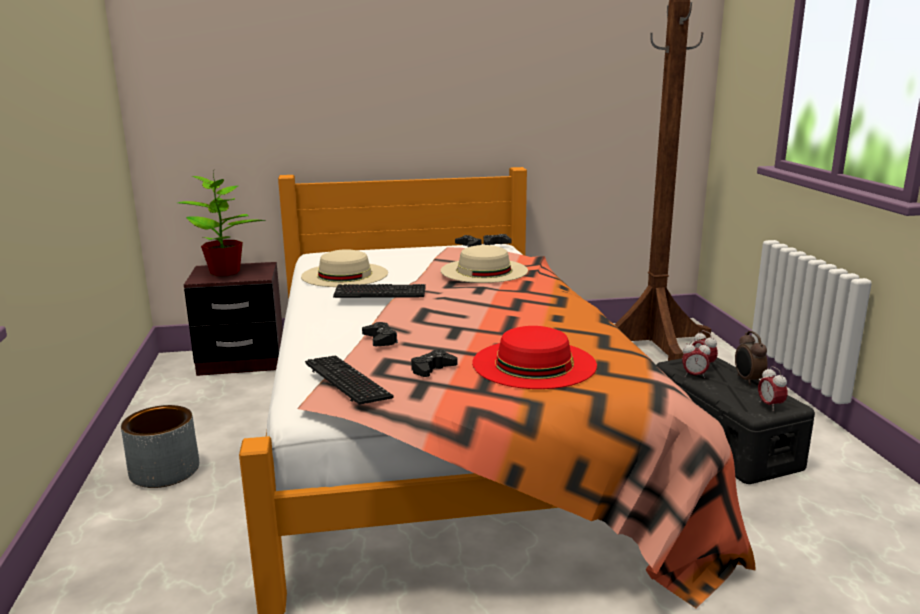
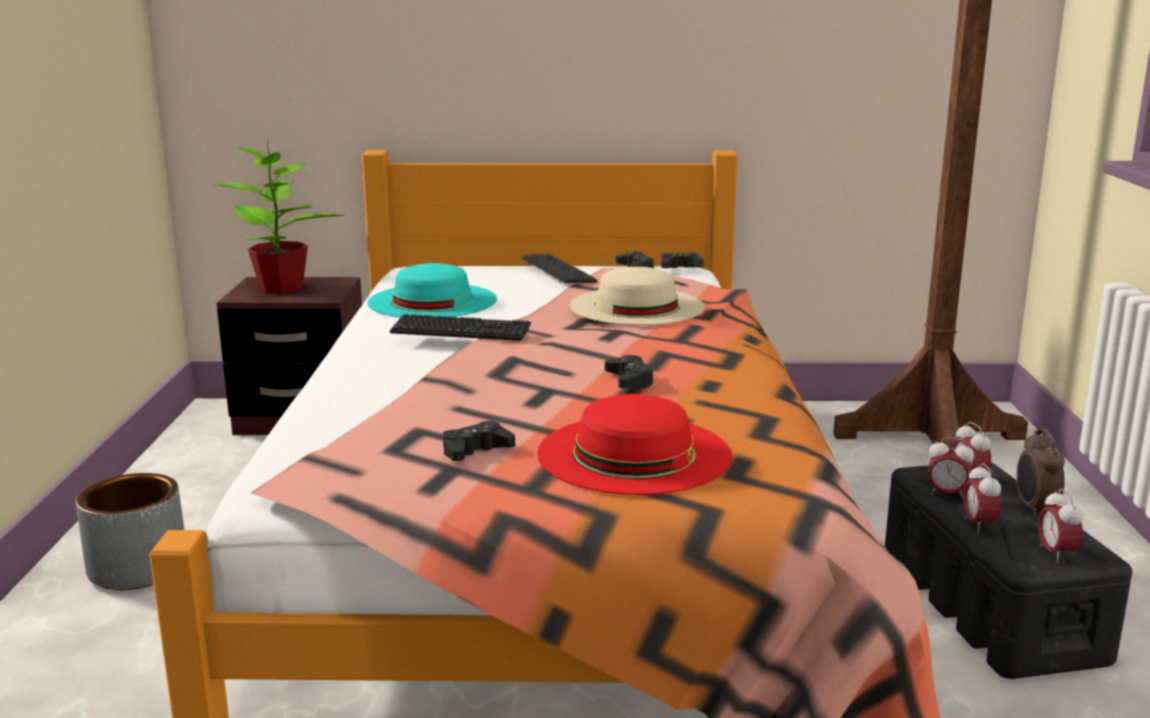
camera: 10 degrees right, 0 degrees up
beige hat [301,249,388,287] -> turquoise hat [367,263,497,317]
keyboard [305,355,394,405] -> keyboard moved to [522,254,597,283]
black game controller [362,322,398,346] -> black game controller moved to [605,355,654,389]
none -> alarm clock [963,463,1001,533]

